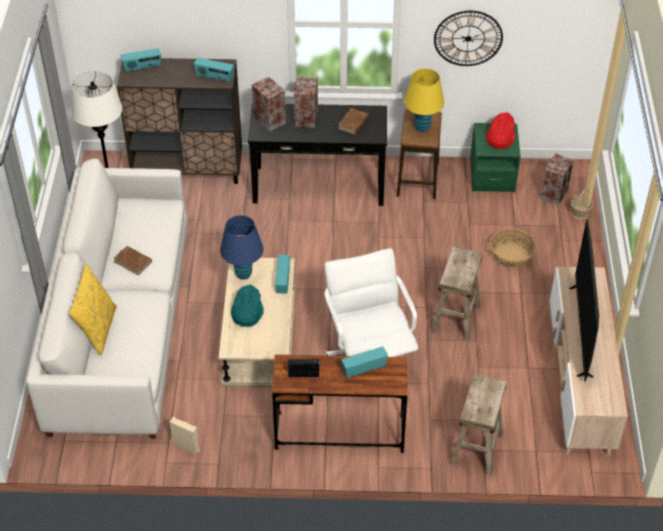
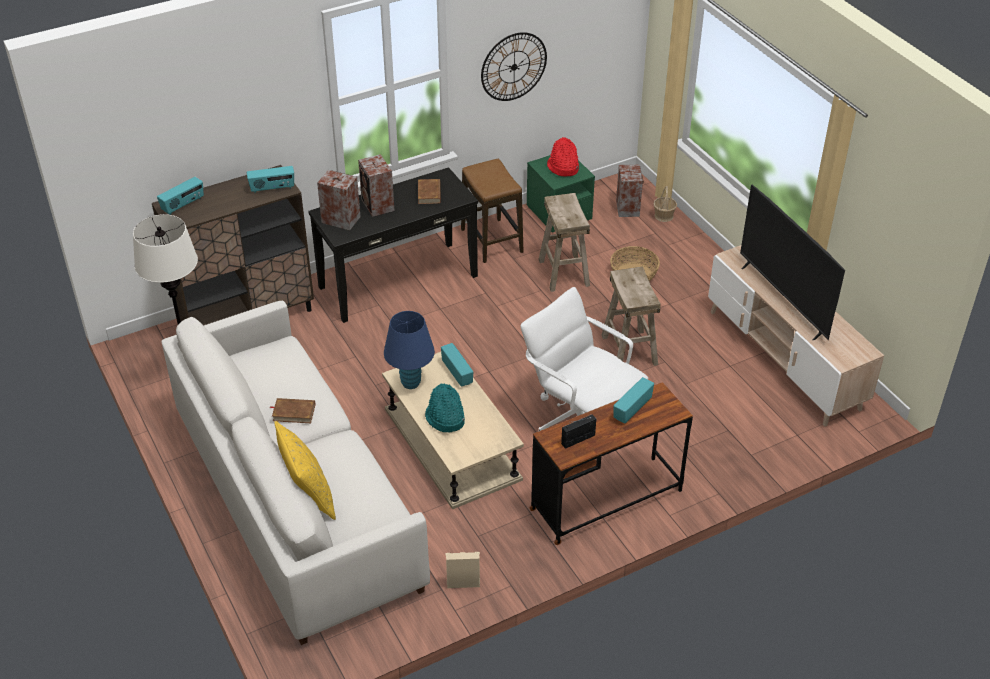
camera: 30 degrees left, 5 degrees down
yellow table lamp [404,68,444,132] -> none
beige stool [450,374,507,476] -> beige stool moved to [538,193,590,292]

